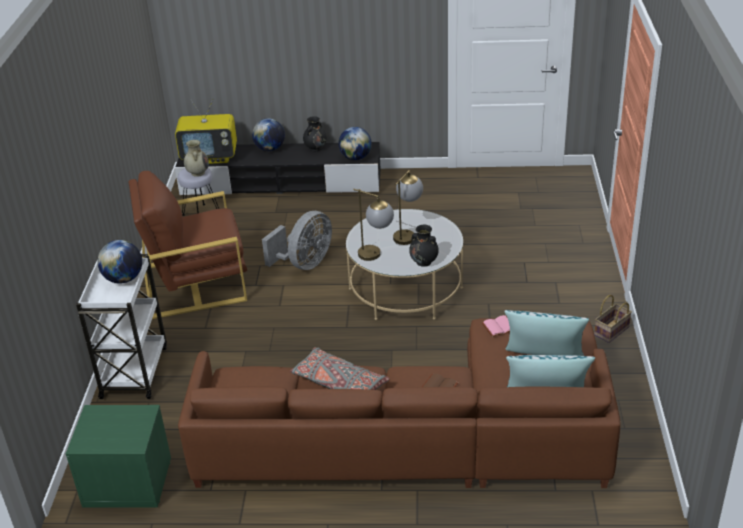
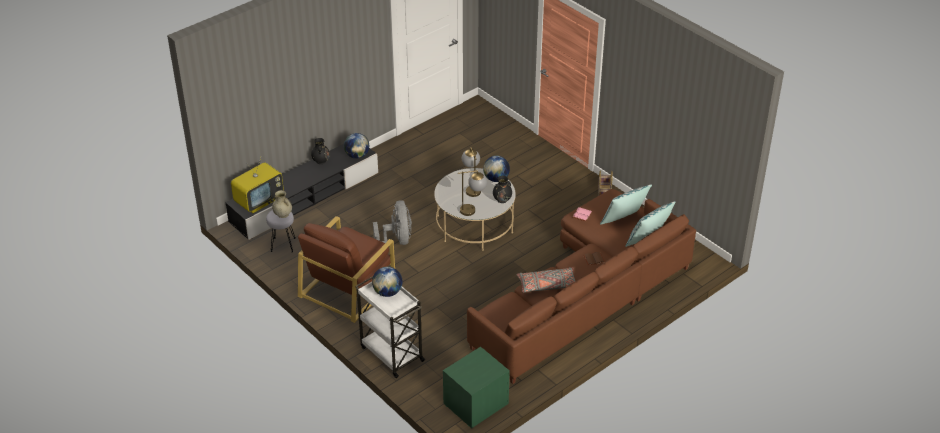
camera: 45 degrees left, 5 degrees up
globe [252,118,285,151] -> globe moved to [483,156,510,182]

